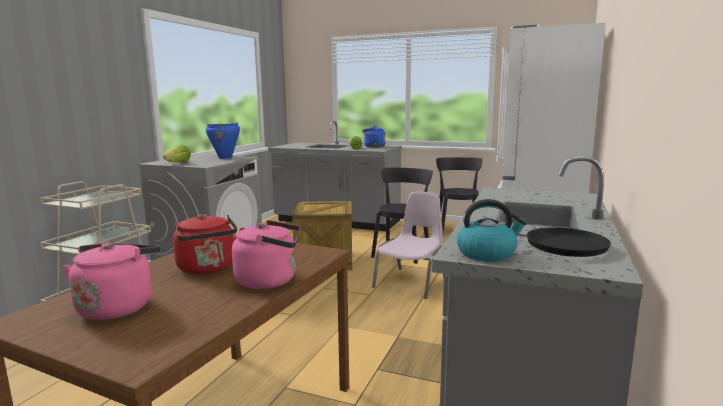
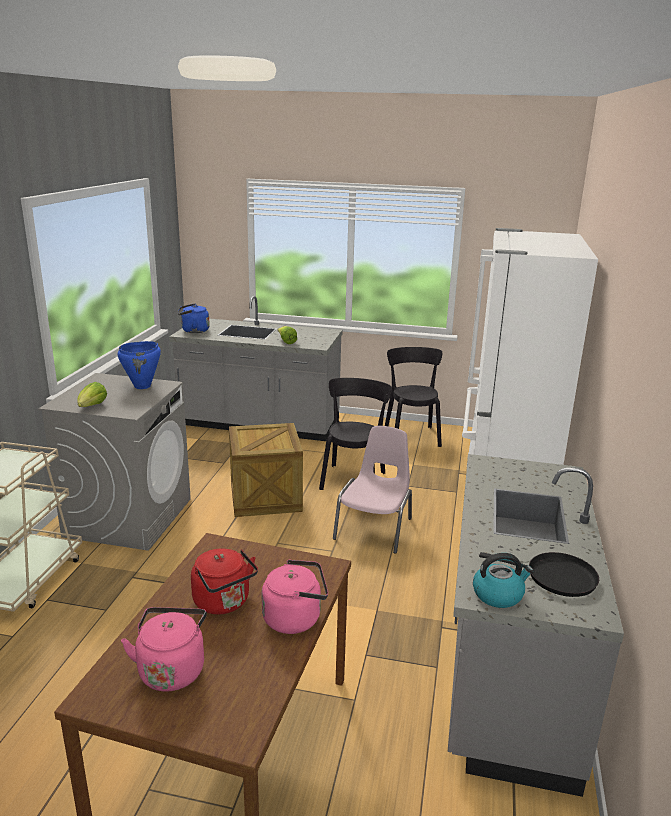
camera: 10 degrees left, 10 degrees up
blue kettle [362,126,386,148] -> blue kettle moved to [178,303,210,333]

